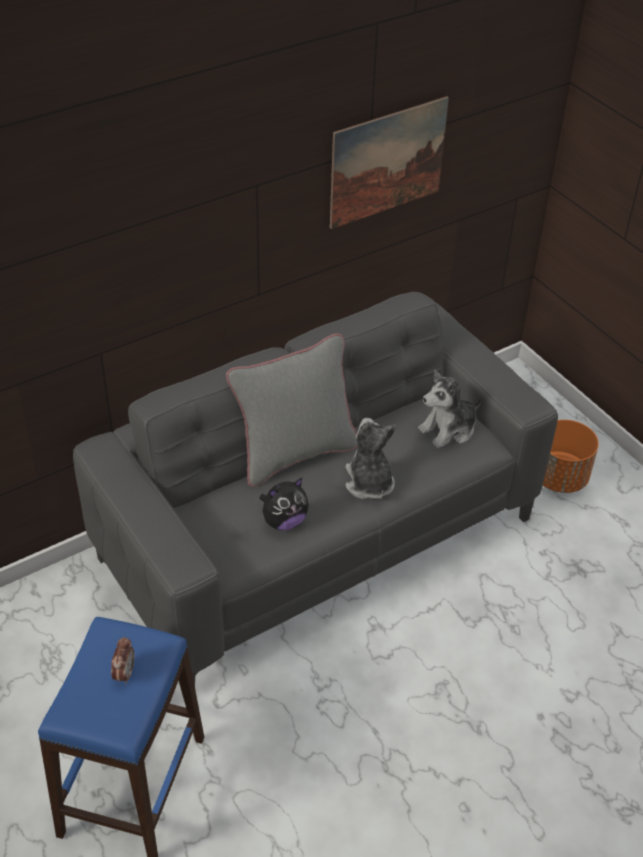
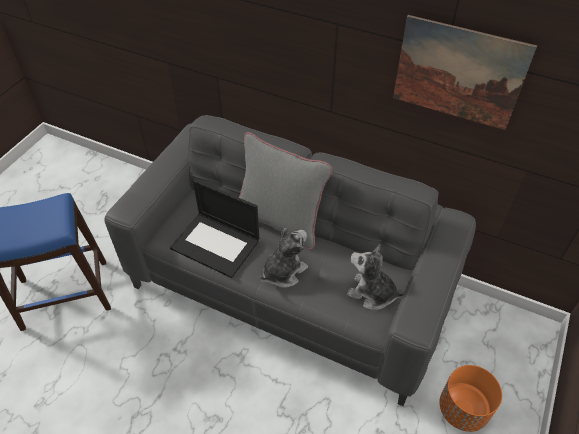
camera: 60 degrees right, 5 degrees up
alarm clock [111,637,134,684] -> none
plush toy [260,478,309,530] -> laptop [170,179,259,278]

